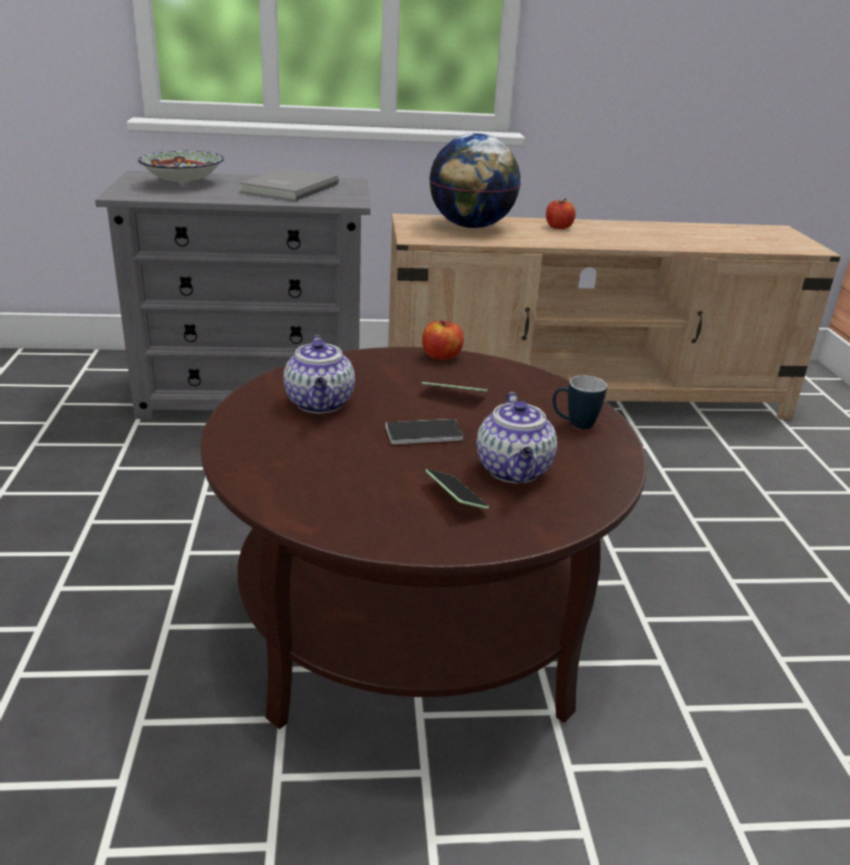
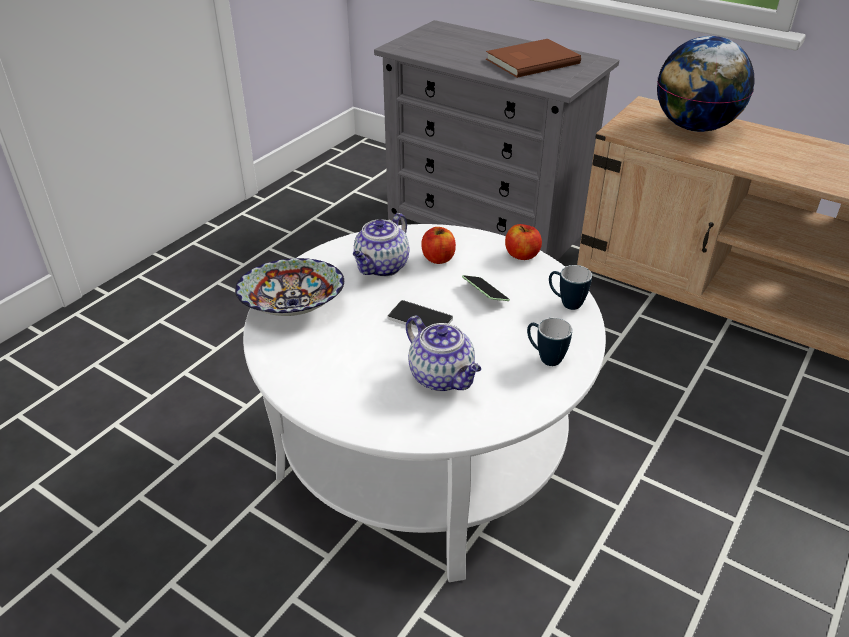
camera: 40 degrees right, 10 degrees up
bowl [138,151,224,185] -> bowl moved to [235,258,344,316]
brown coffee table [200,347,647,729] -> white coffee table [243,224,606,582]
grey book [239,168,339,201] -> brown book [486,39,581,78]
phone [425,469,489,509] -> none
teapot [476,392,557,483] -> teapot turned 75 degrees counterclockwise [406,315,481,391]
apple [546,198,576,229] -> apple moved to [421,227,456,264]
none -> mug [549,265,592,310]

